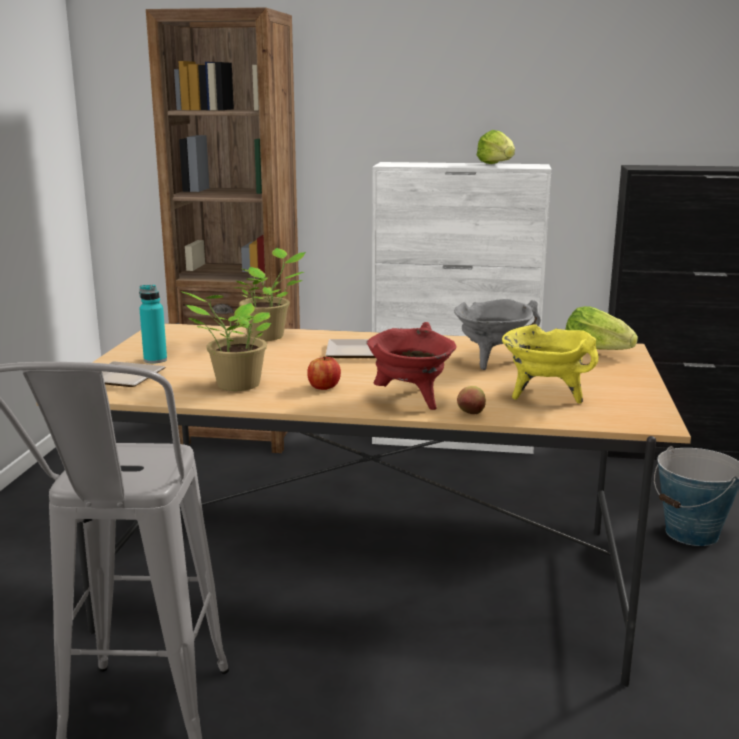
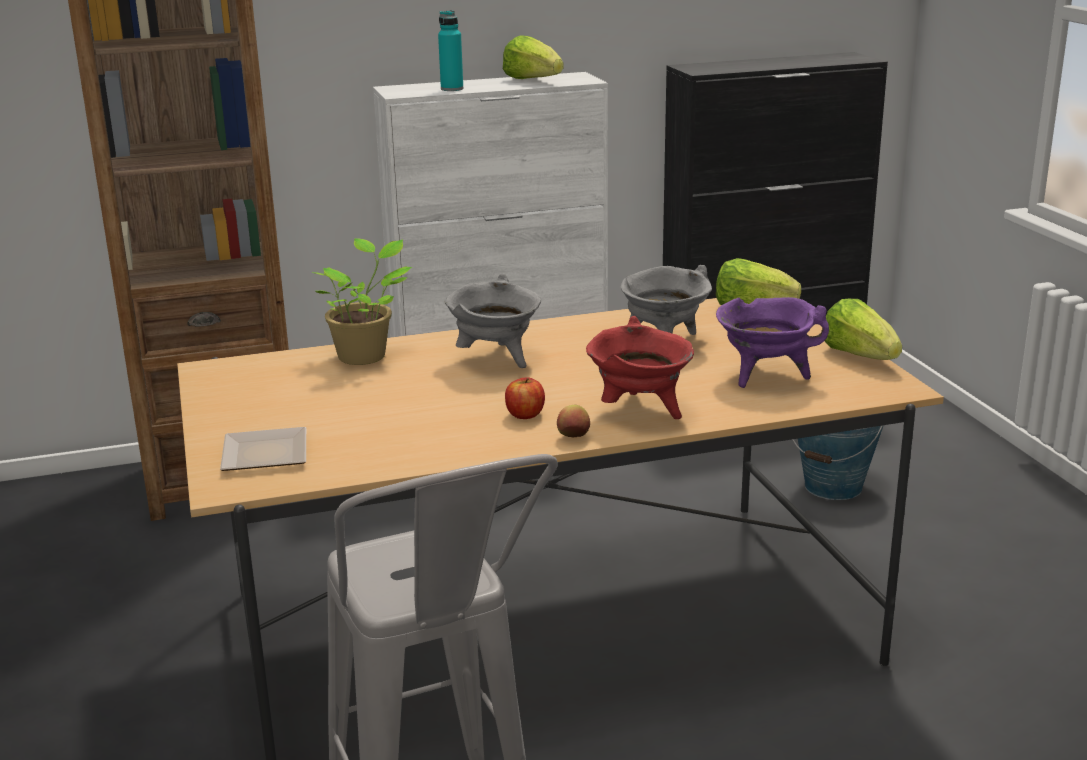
camera: 25 degrees left, 5 degrees up
turquoise bottle [139,285,167,364] -> turquoise bottle moved to [438,10,463,91]
potted plant [180,291,271,391] -> none
plate [325,339,376,358] -> grey cooking pot [444,273,541,368]
apple [457,386,486,414] -> apple moved to [557,405,590,437]
yellow cooking pot [502,324,599,404] -> purple cooking pot [716,297,829,388]
none -> lettuce [825,299,902,360]

